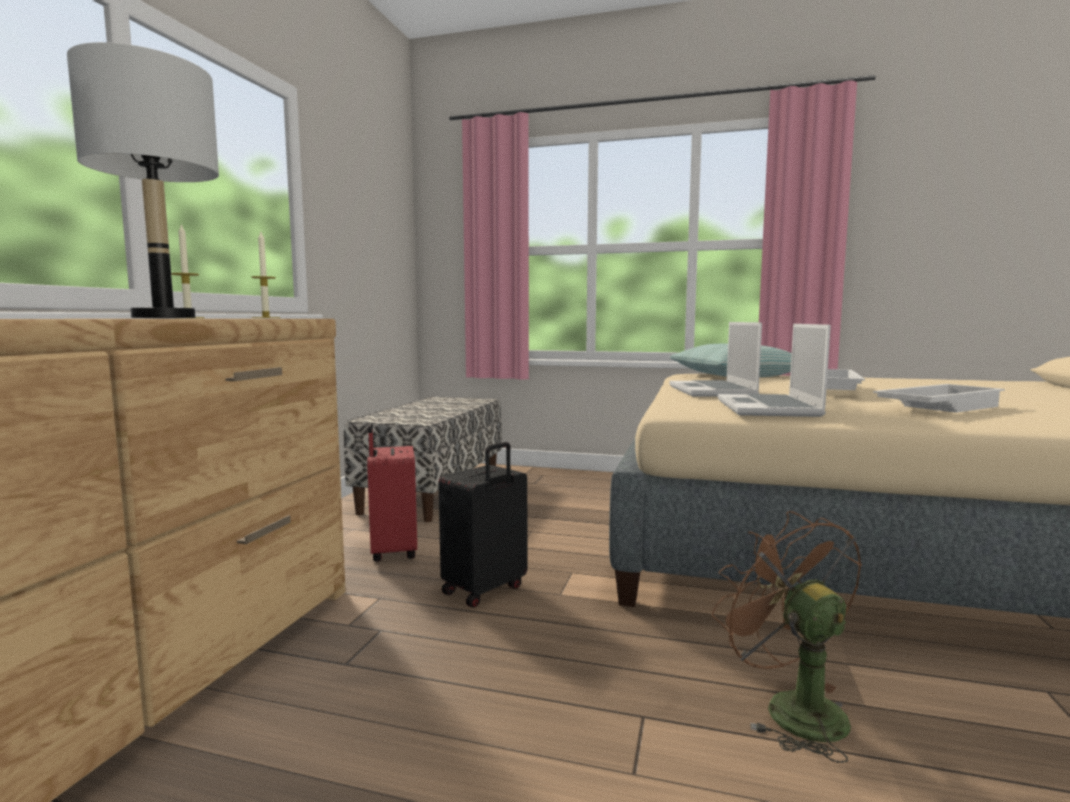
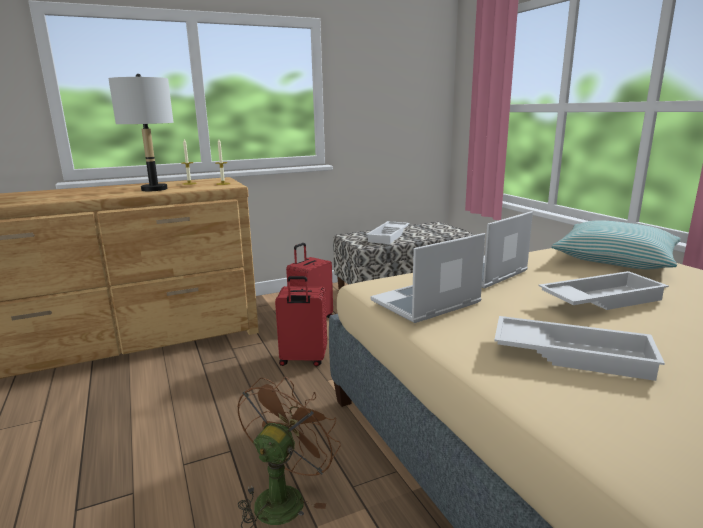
camera: 50 degrees right, 10 degrees up
black suitcase [439,442,527,608] -> red suitcase [275,276,327,366]
none -> white tray [366,221,410,244]

